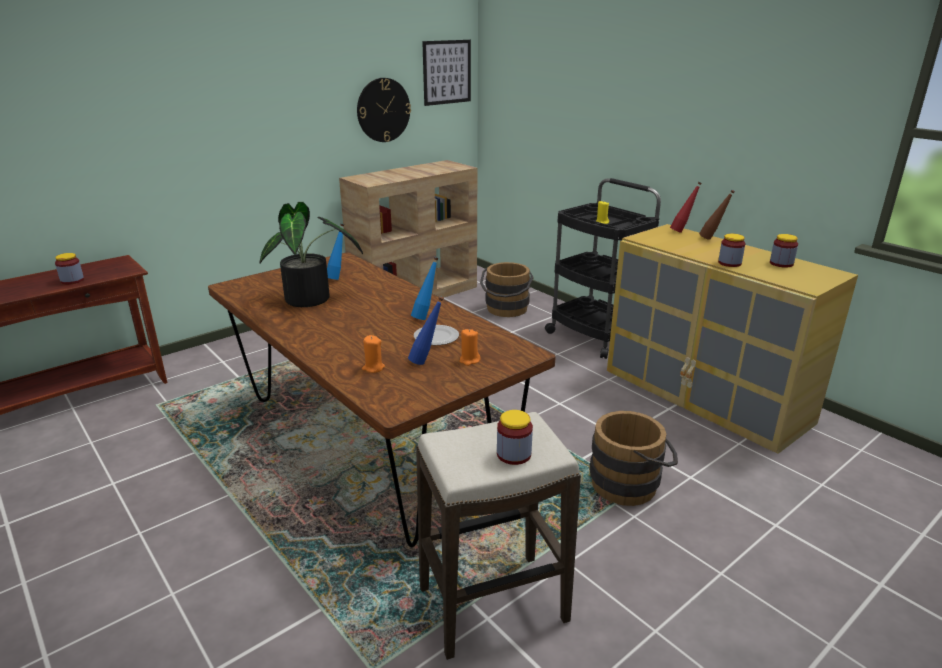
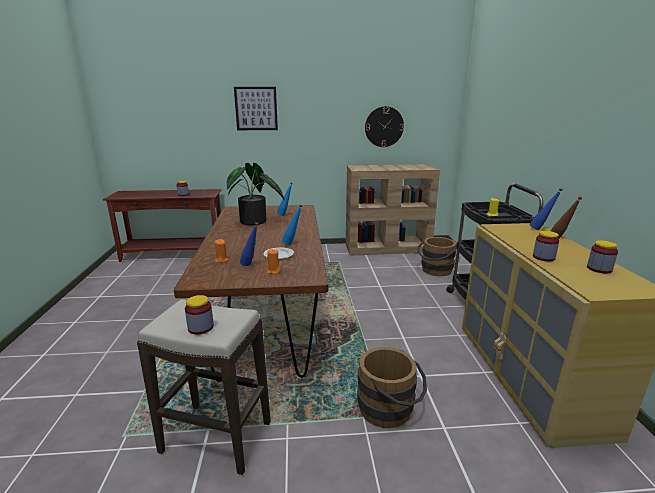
camera: 35 degrees right, 5 degrees down
picture [422,40,471,106] -> picture moved to [234,87,278,130]
red bottle [670,182,702,233] -> blue bottle [529,188,563,230]

